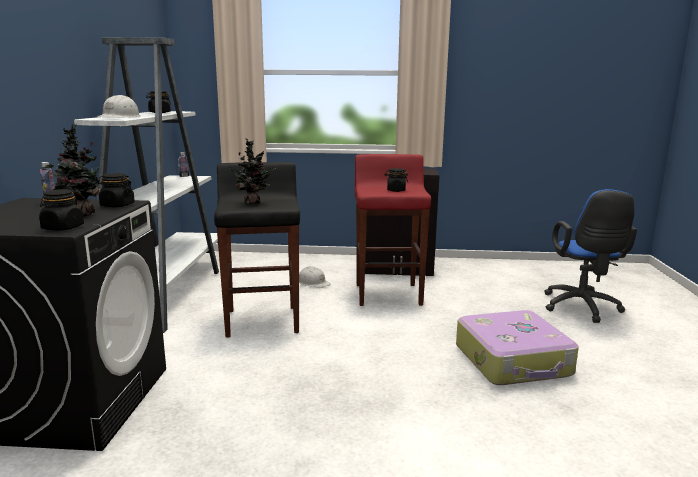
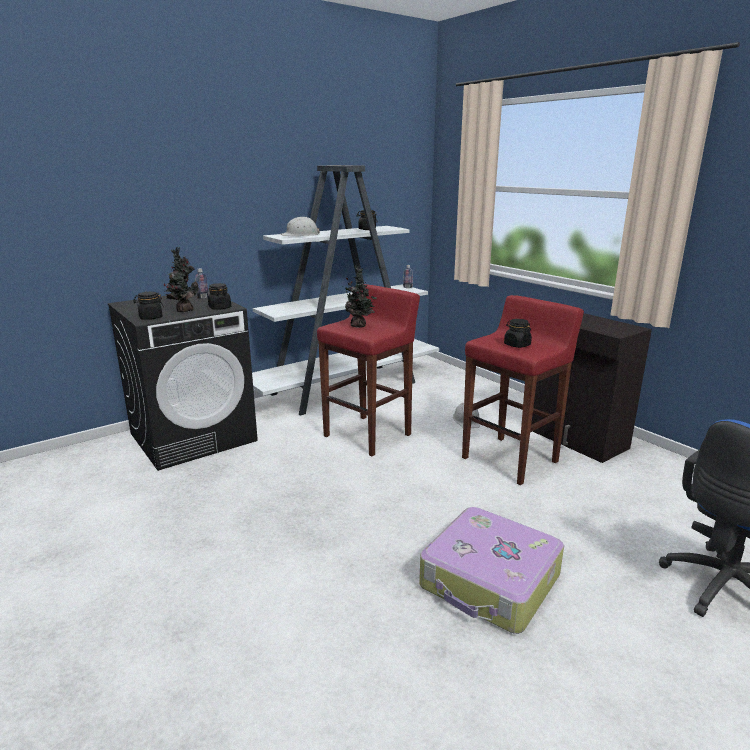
camera: 50 degrees right, 5 degrees up
black stool [214,162,300,338] -> red stool [317,284,420,456]

